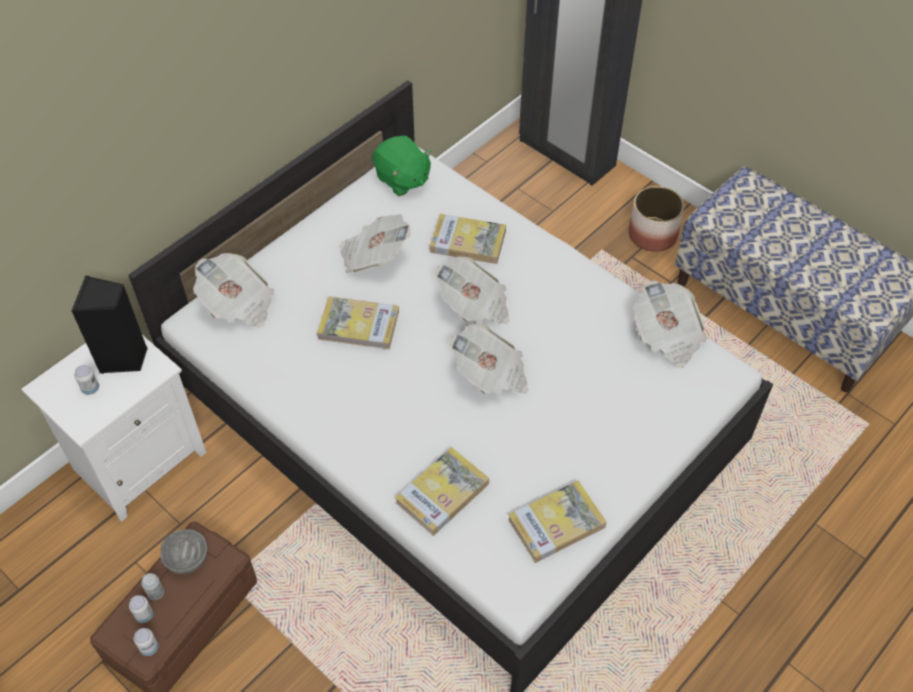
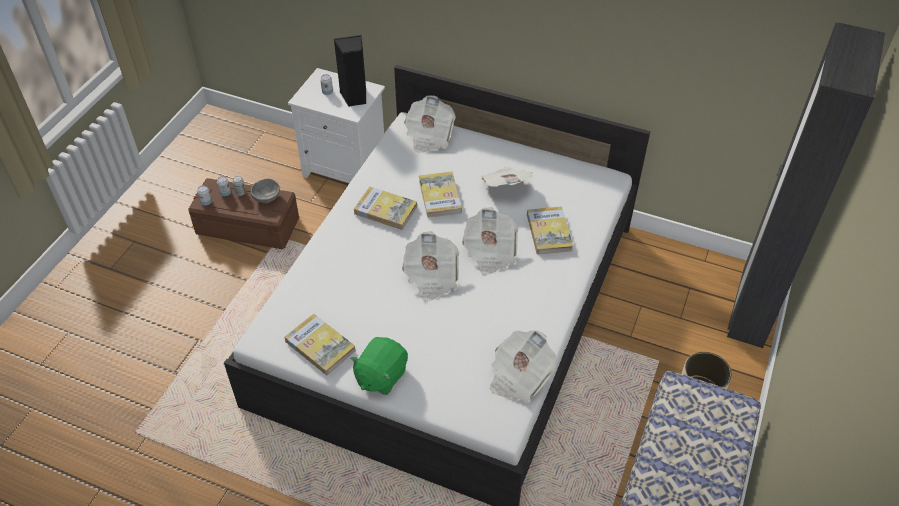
camera: 70 degrees right, 5 degrees down
green plush toy [372,135,432,196] -> green plush toy moved to [350,337,408,395]
book [395,447,489,536] -> book moved to [354,187,418,230]

